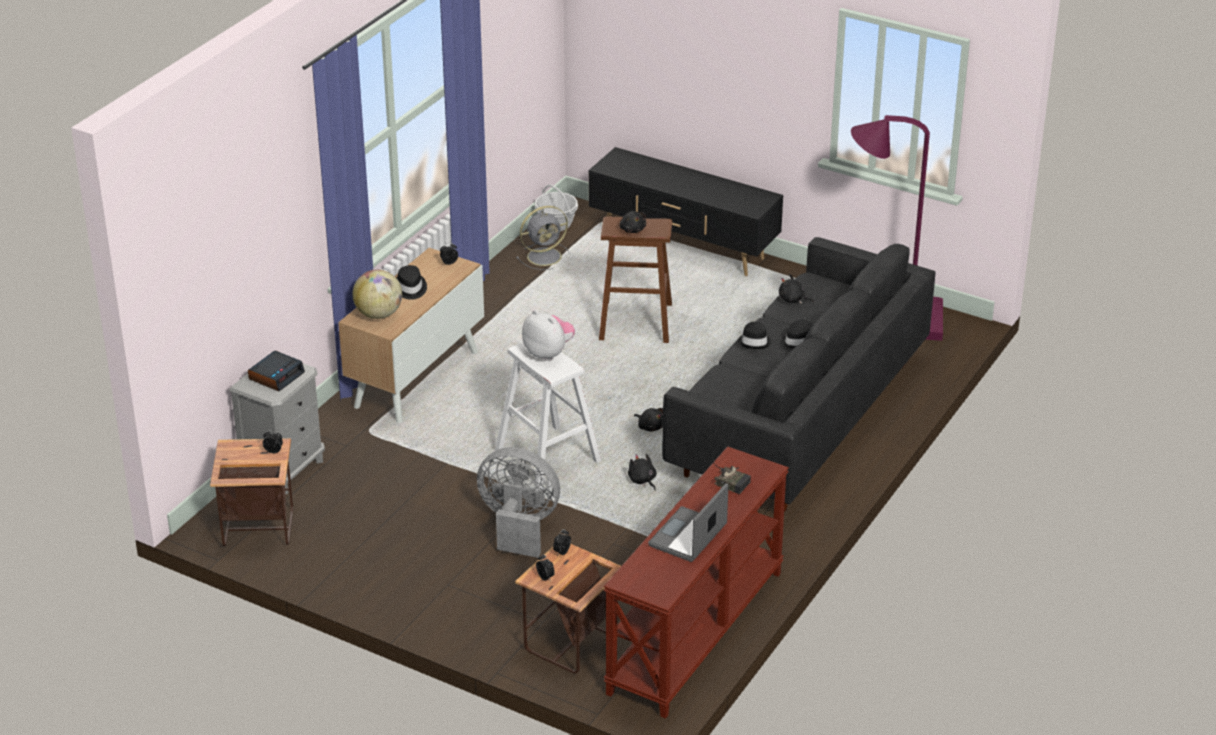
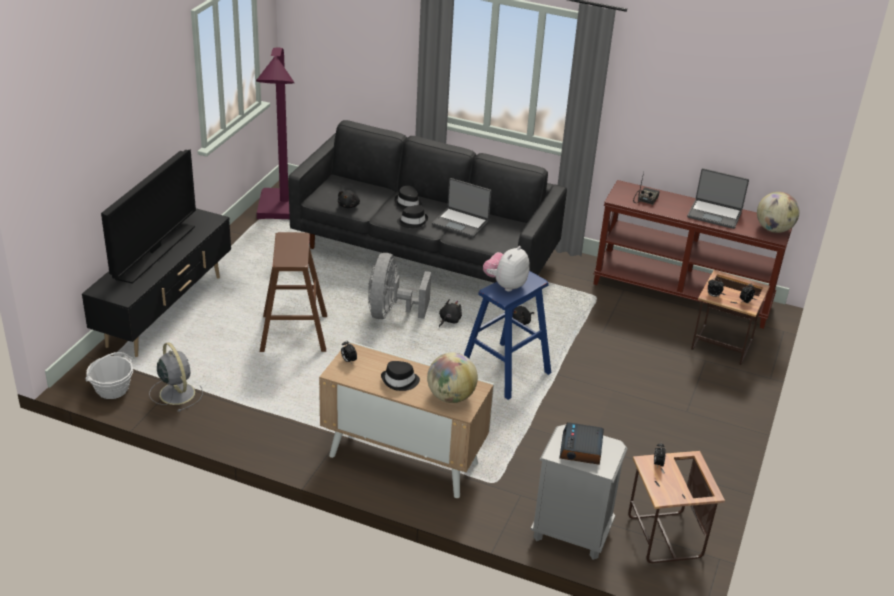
camera: 100 degrees left, 0 degrees up
alarm clock [248,350,305,391] -> alarm clock turned 105 degrees counterclockwise [559,422,604,465]
grey fan [477,447,560,558] -> grey fan moved to [368,253,431,319]
white stool [495,342,601,491] -> blue stool [464,271,551,400]
black plush toy [619,211,646,233] -> none
none -> television [101,149,196,284]
none -> laptop [432,178,492,238]
none -> globe [757,192,799,233]

